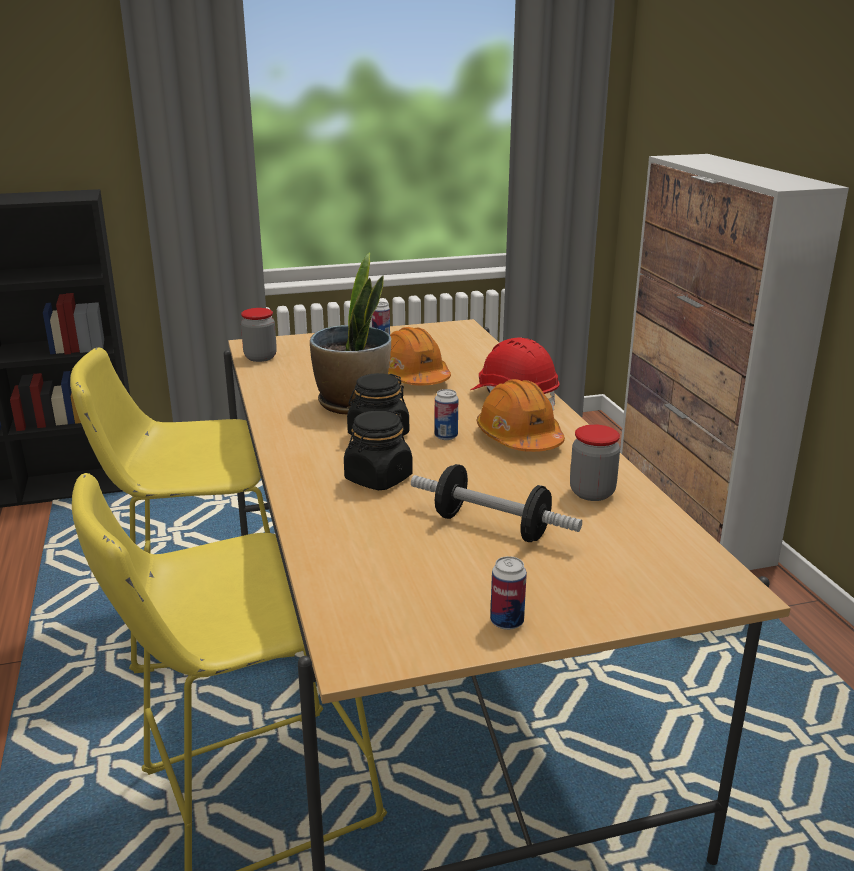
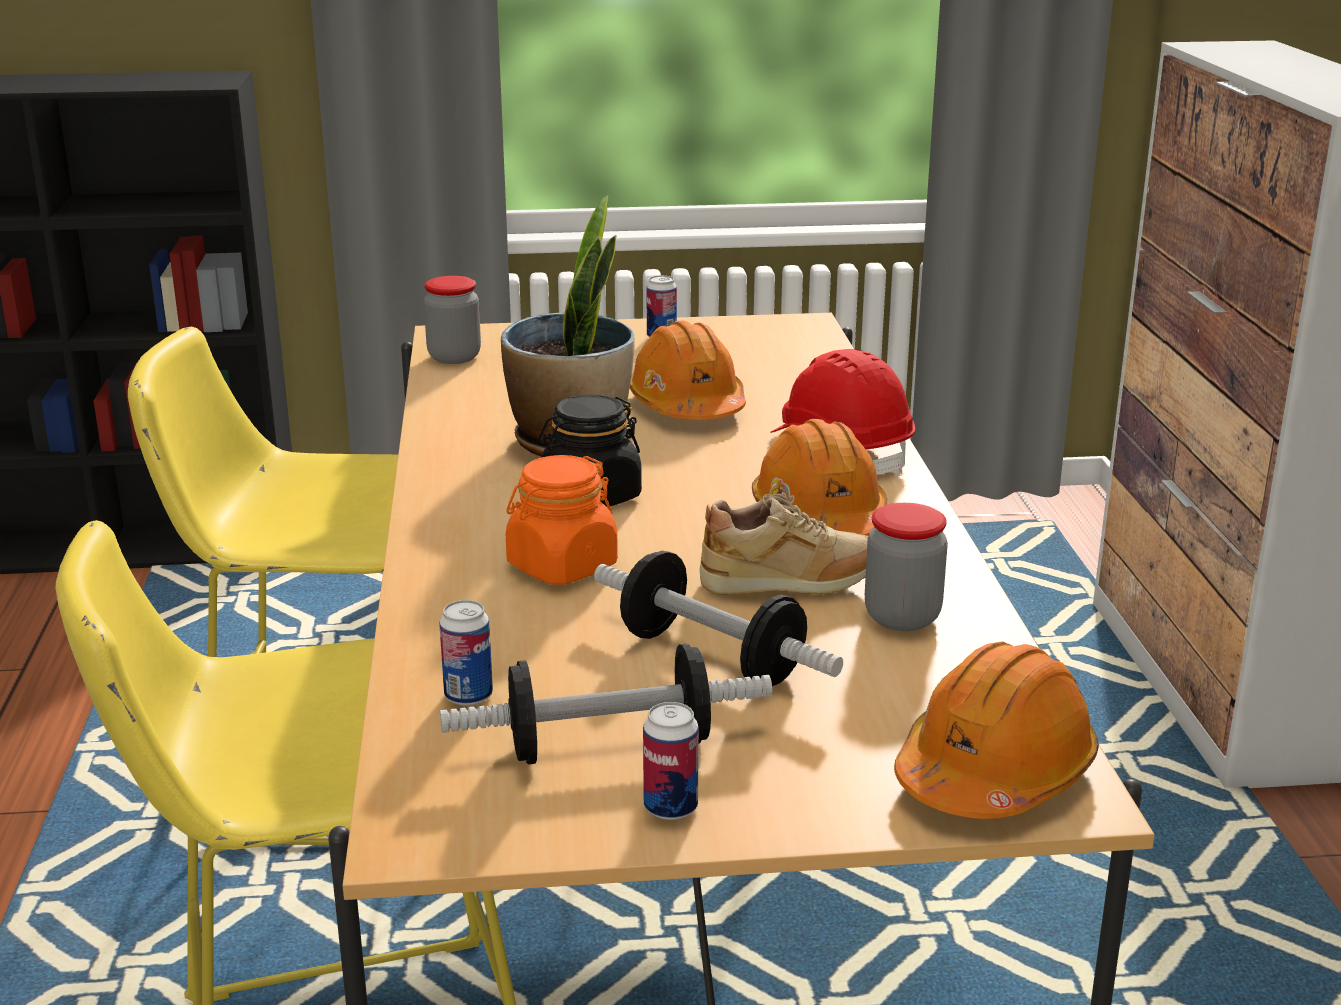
camera: 10 degrees right, 0 degrees up
black jar [344,410,413,490] -> orange jar [506,455,618,584]
can [435,389,458,440] -> can moved to [439,600,493,706]
none -> dumbbell [440,644,772,765]
none -> beige shoe [700,494,868,595]
none -> orange hard hat [894,642,1099,819]

